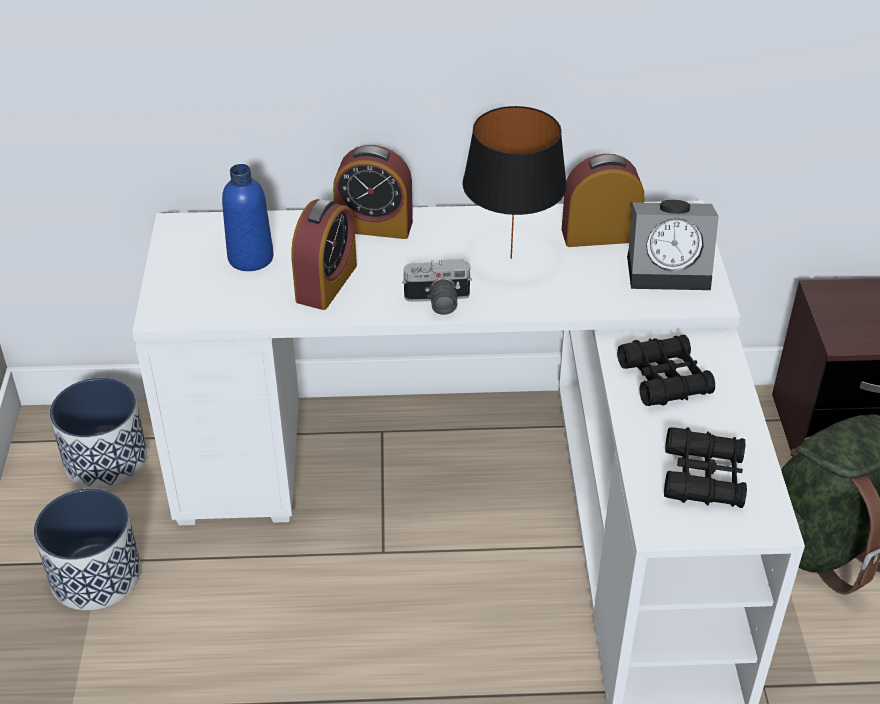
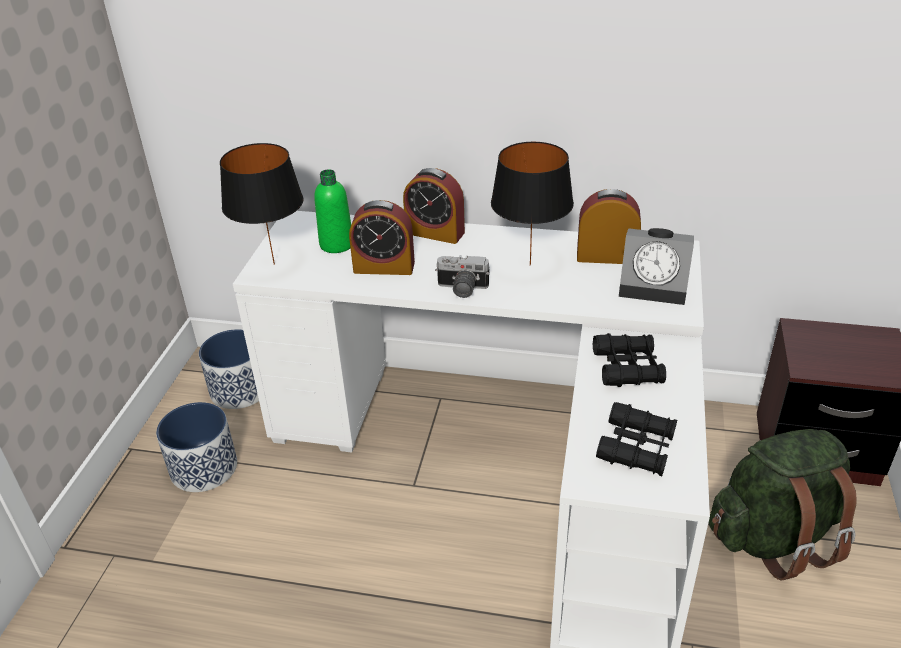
camera: 15 degrees right, 5 degrees down
blue bottle [222,164,274,271] -> green bottle [314,169,351,253]
alarm clock [291,198,357,310] -> alarm clock turned 60 degrees clockwise [349,200,415,275]
none -> black table lamp [220,143,303,265]

